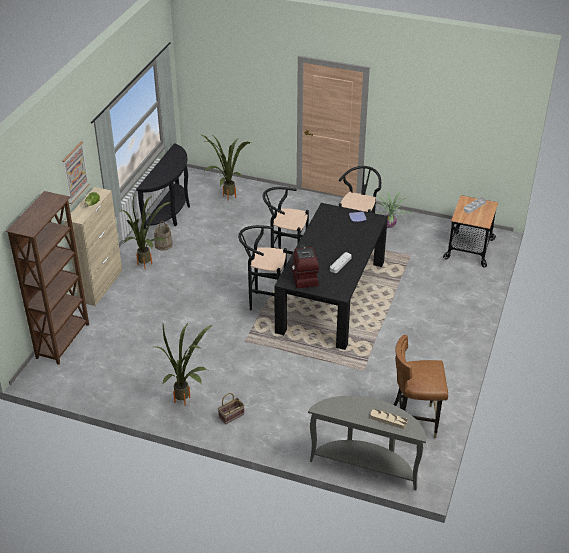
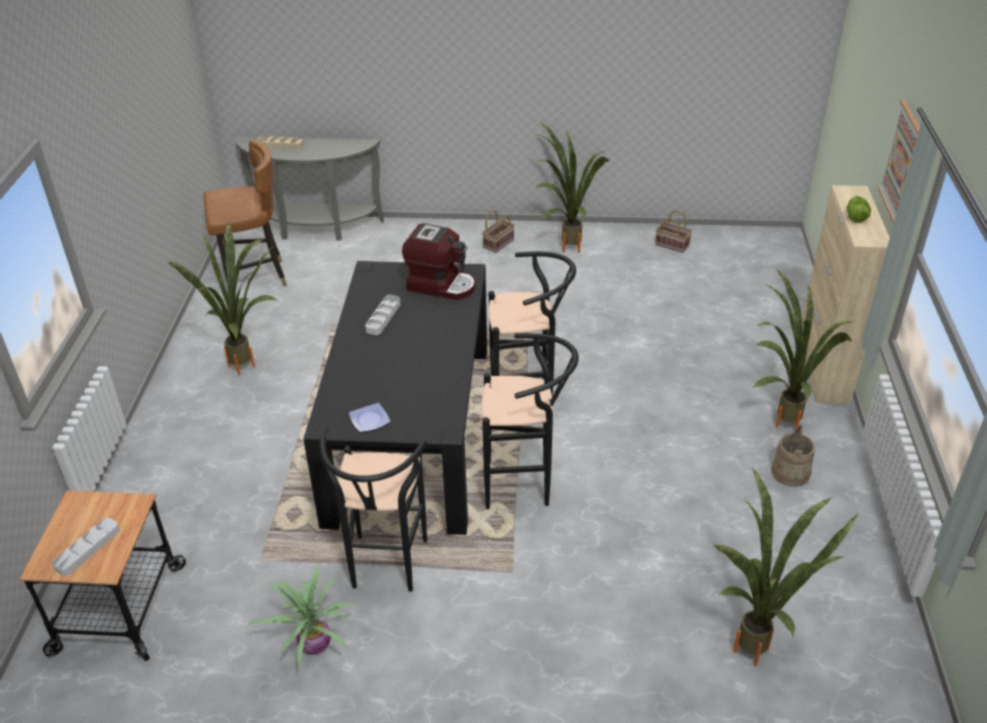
camera: 165 degrees right, 0 degrees up
brown bookcase [6,191,89,365] -> none
black console table [136,143,190,230] -> none
coffee machine [291,245,319,288] -> coffee machine turned 45 degrees counterclockwise [402,223,475,300]
none -> potted plant [167,222,278,375]
none -> basket [655,210,692,253]

